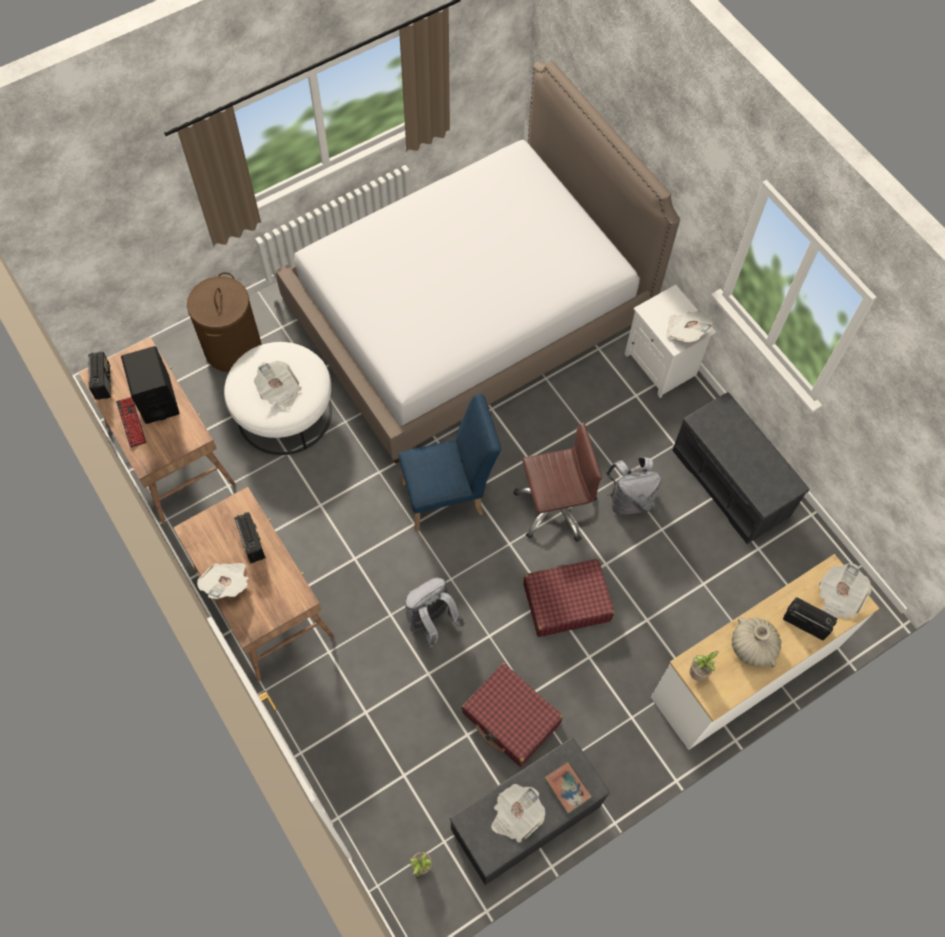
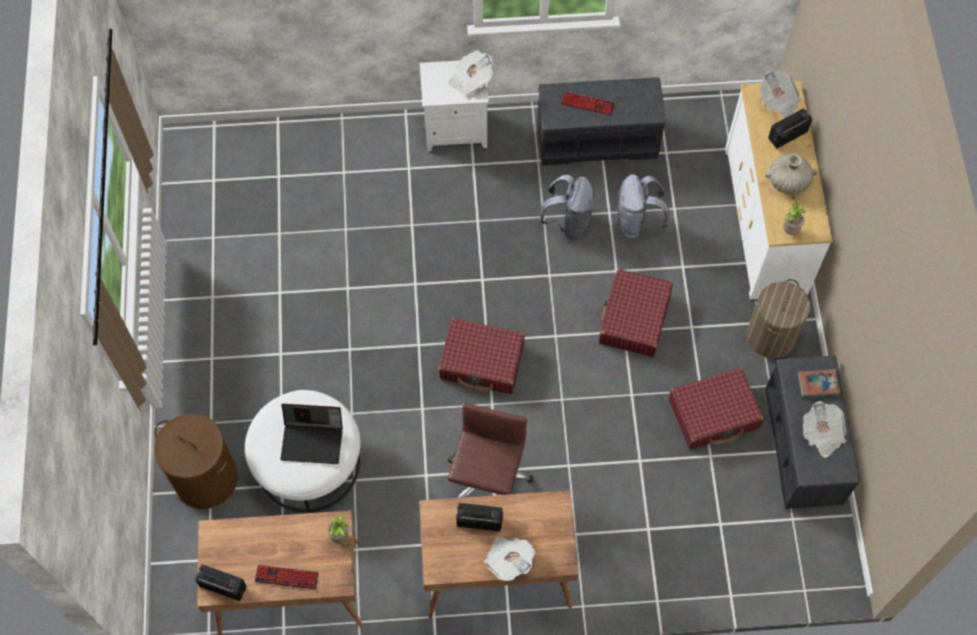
camera: 60 degrees left, 0 degrees up
black speaker [121,346,179,424] -> none
newspaper [254,361,302,410] -> laptop [280,404,343,464]
bed [276,61,680,464] -> none
blue chair [398,394,501,532] -> red suitcase [438,318,525,394]
grey backpack [405,578,465,648] -> grey backpack moved to [616,174,669,239]
potted plant [409,852,432,879] -> potted plant moved to [327,515,349,548]
brown office chair [514,422,602,542] -> brown office chair moved to [448,403,533,498]
none -> keyboard [561,91,614,115]
none -> laundry basket [747,279,811,358]

